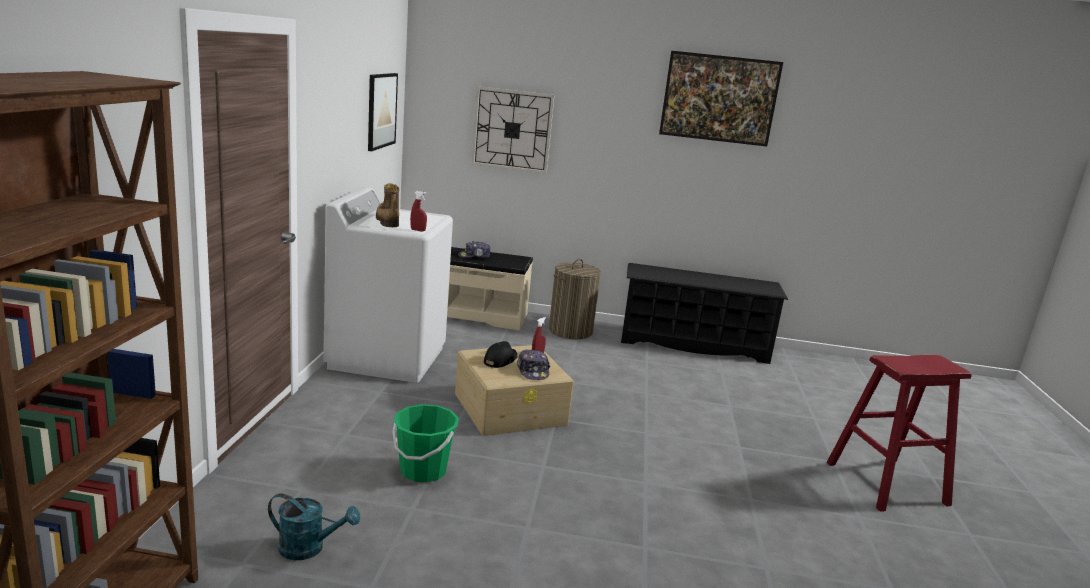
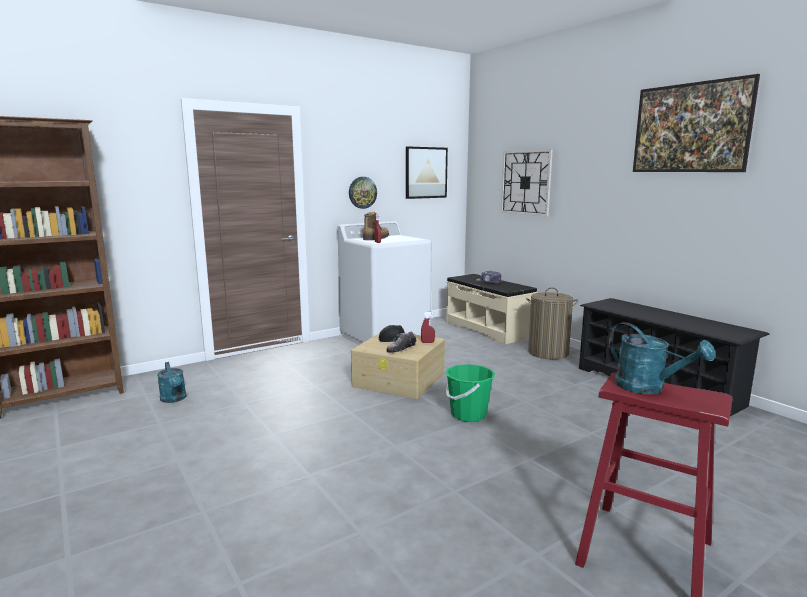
camera: 50 degrees right, 5 degrees down
green bucket [392,404,459,483] -> green bucket moved to [445,364,495,422]
cap [517,349,550,380] -> shoe [387,332,416,353]
none -> wall clock [349,177,377,209]
none -> turquoise watering can [609,322,715,394]

